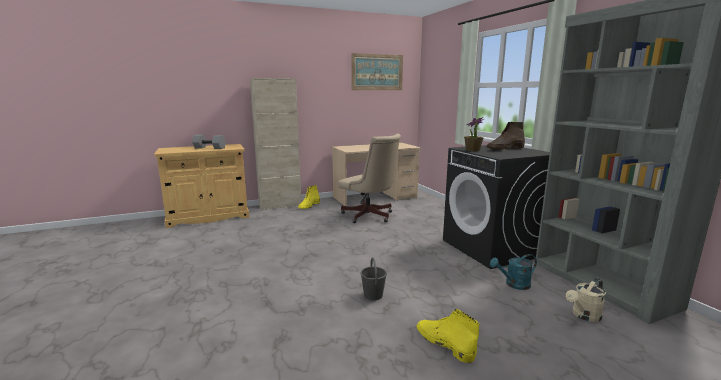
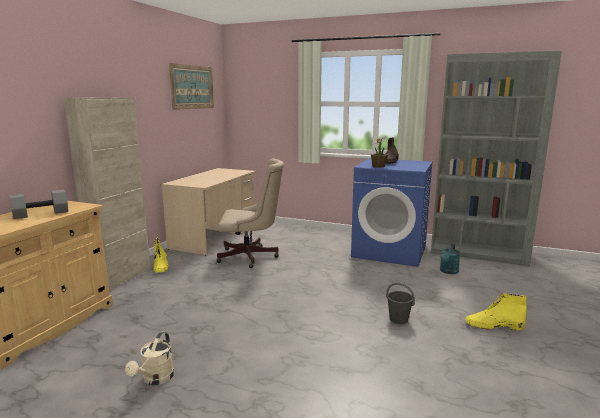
camera: 45 degrees left, 0 degrees up
black washing machine [443,145,550,269] -> blue washing machine [351,158,433,267]
beige watering can [566,278,606,322] -> beige watering can moved to [125,331,174,385]

